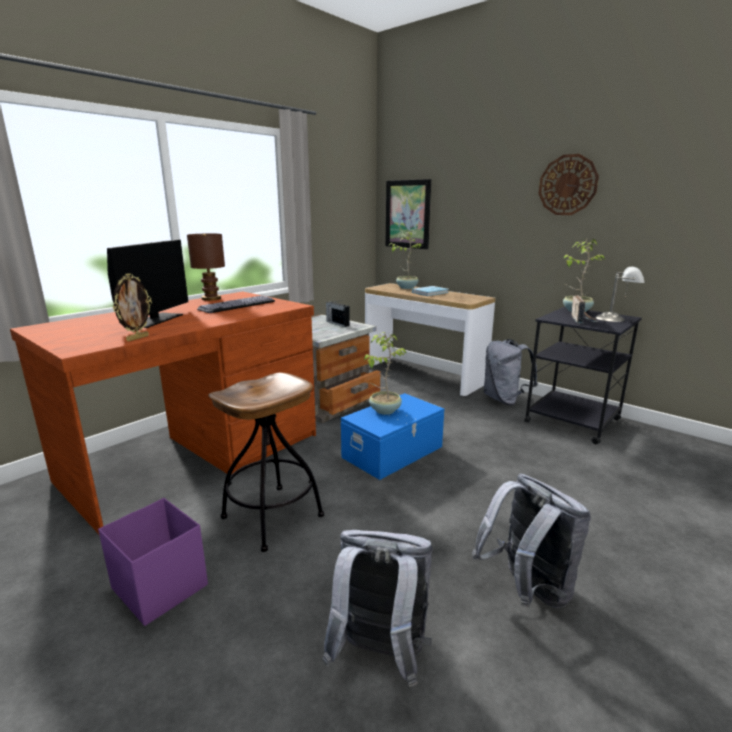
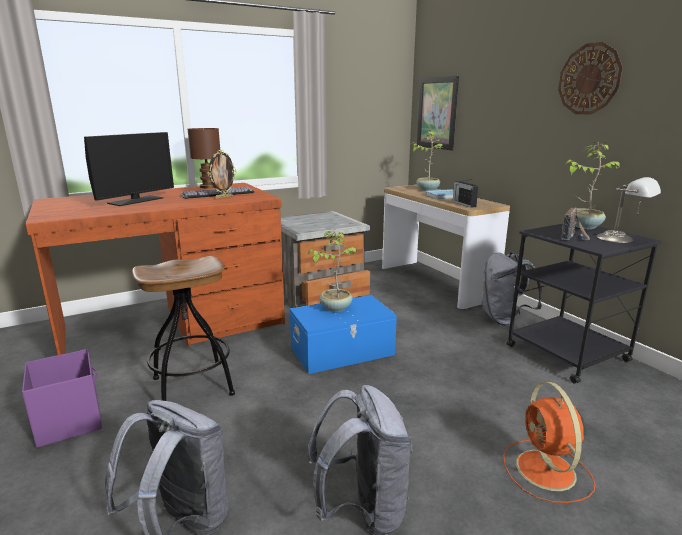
camera: 20 degrees right, 0 degrees up
picture frame [113,273,152,341] -> picture frame moved to [208,150,236,199]
radio [326,300,350,327] -> radio moved to [453,179,478,208]
none -> orange fan [503,382,595,503]

